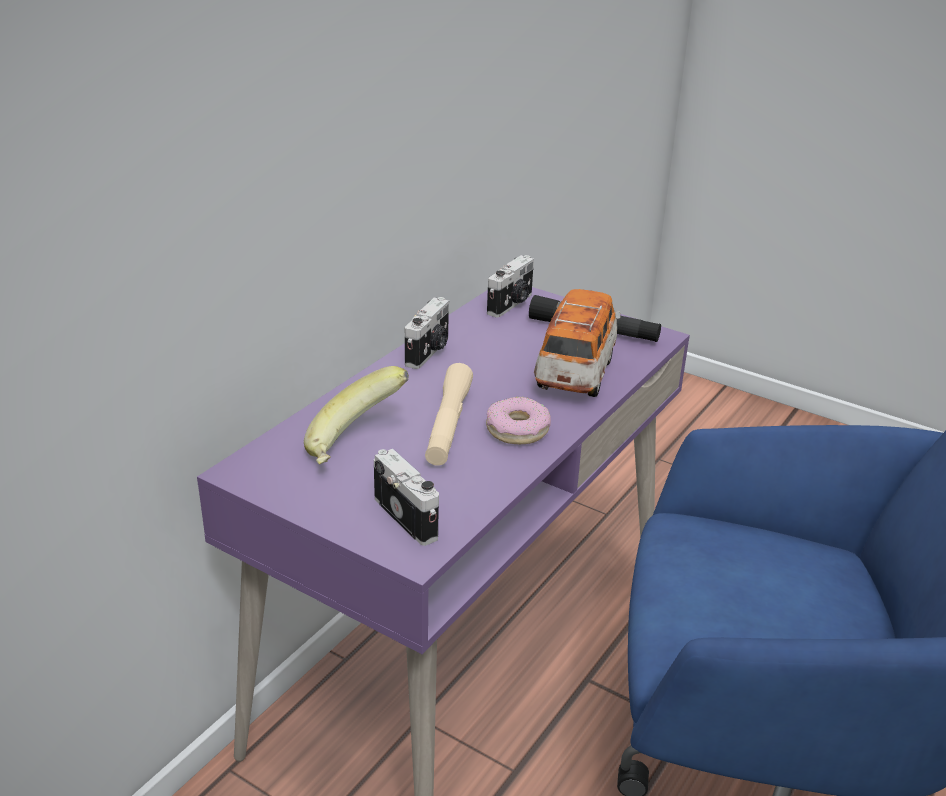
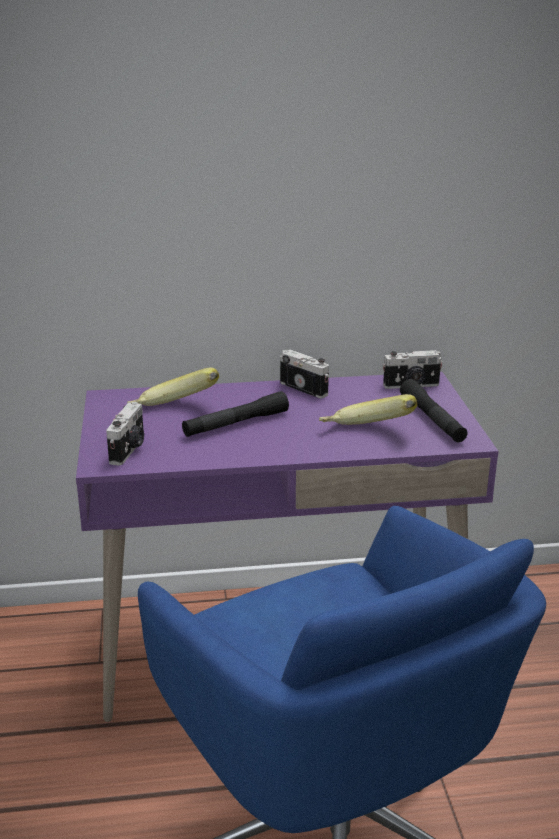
camera: 50 degrees right, 5 degrees down
camera [405,297,449,369] -> camera turned 120 degrees counterclockwise [280,349,329,398]
beige flashlight [425,363,473,466] -> black flashlight [182,391,289,437]
donut [486,397,551,444] -> none
toy car [534,289,621,397] -> banana [319,394,417,425]

